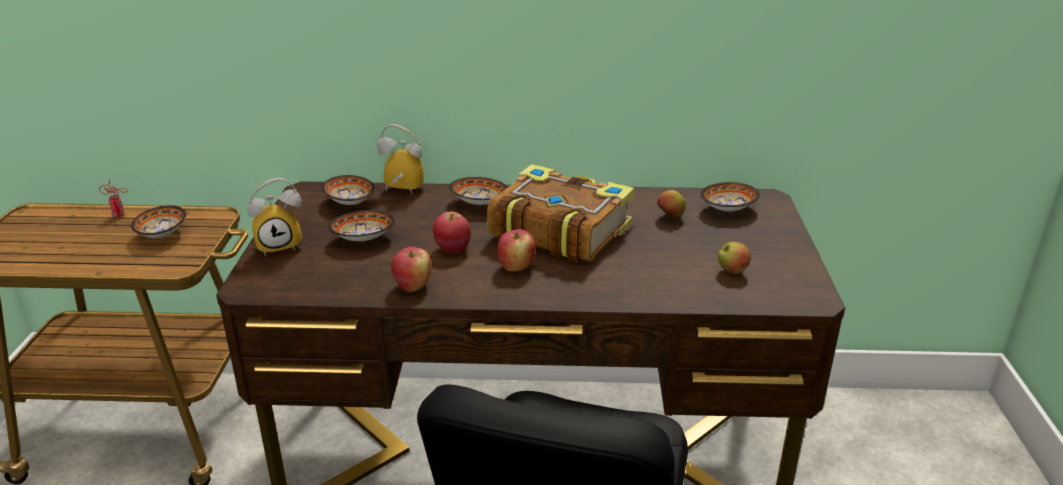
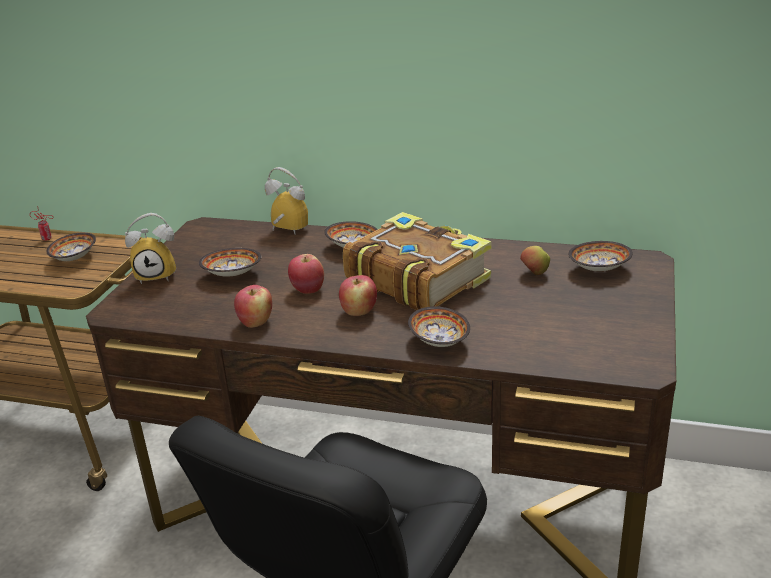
camera: 15 degrees right, 0 degrees up
bowl [322,175,375,205] -> bowl moved to [408,306,470,347]
apple [718,242,751,274] -> none

